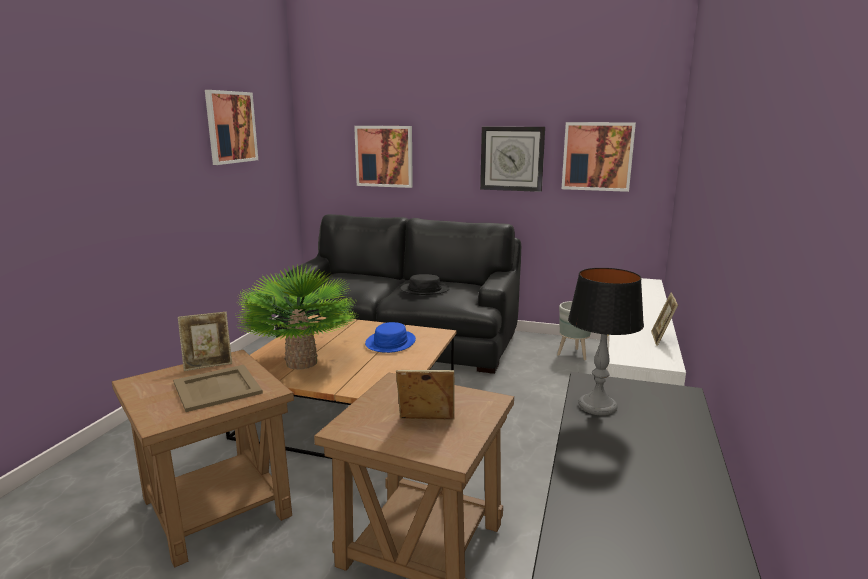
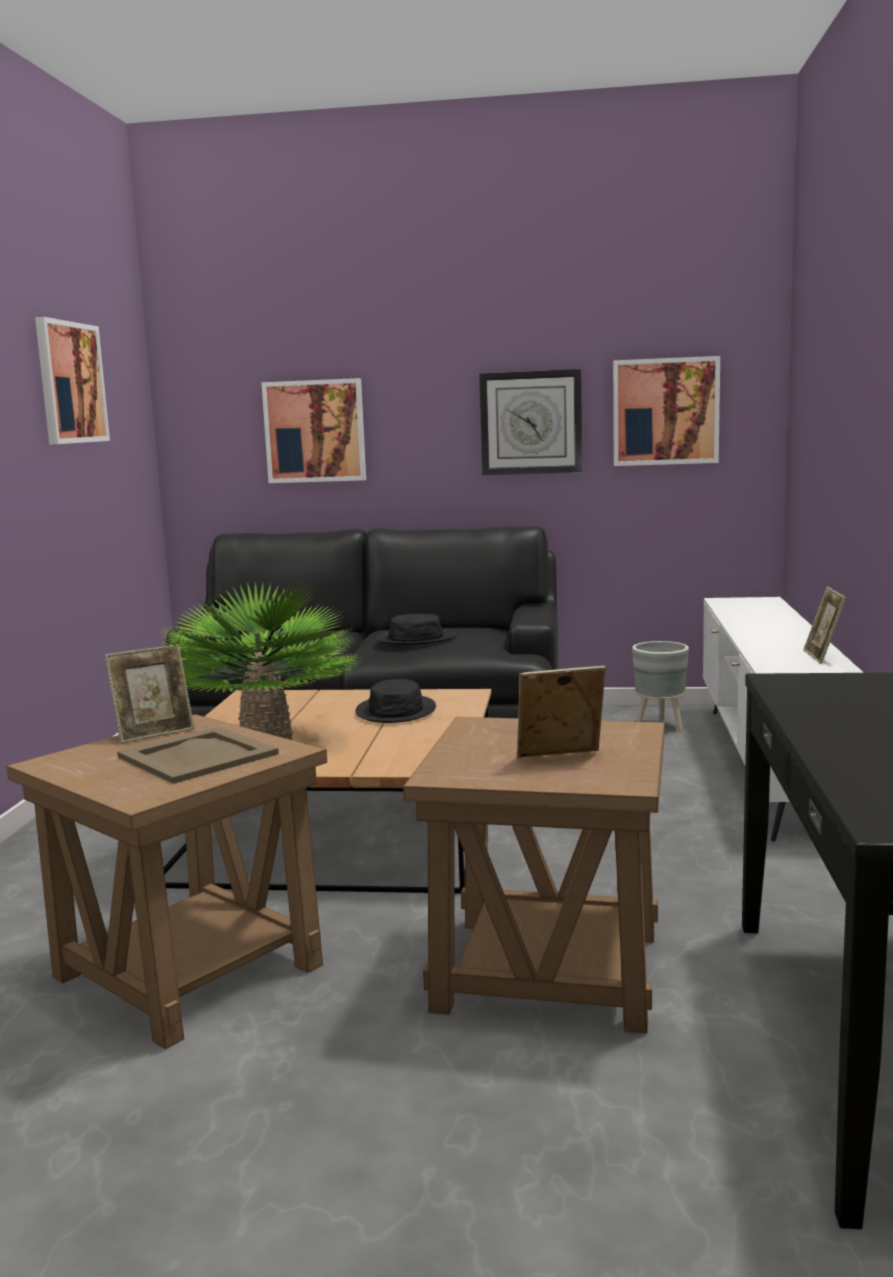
camera: 10 degrees left, 5 degrees down
blue hat [365,322,416,353] -> black hat [355,679,436,723]
table lamp [568,268,644,416] -> none

